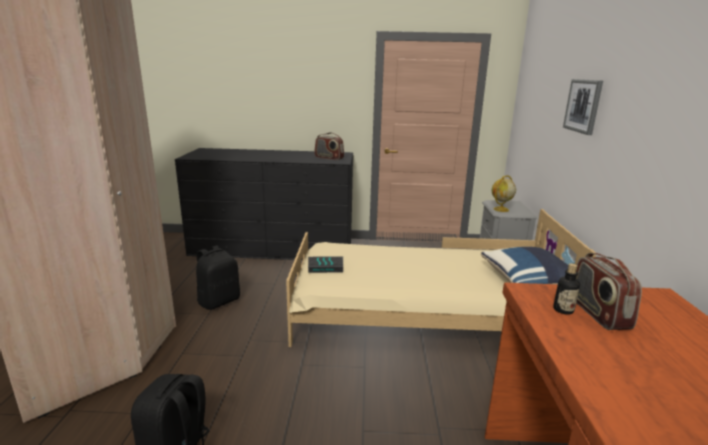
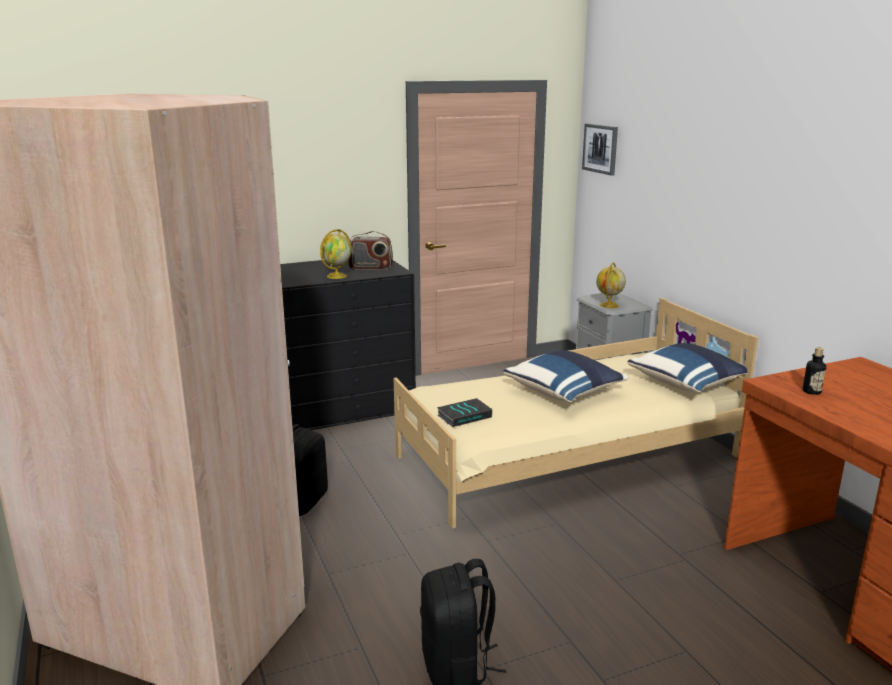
camera: 25 degrees left, 0 degrees up
picture [563,79,603,135] -> picture moved to [582,123,618,176]
radio [576,253,642,330] -> none
none -> globe [320,229,352,279]
none -> blue pillow [503,350,628,402]

